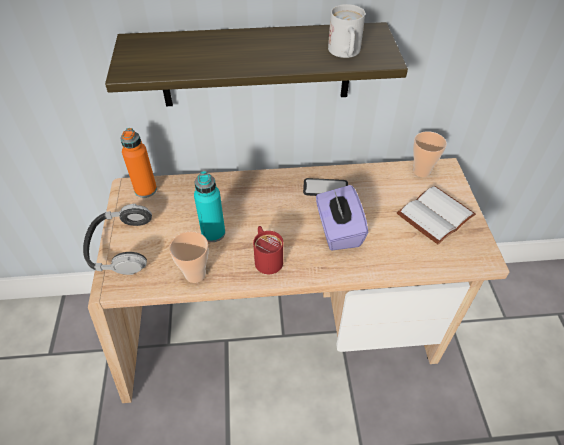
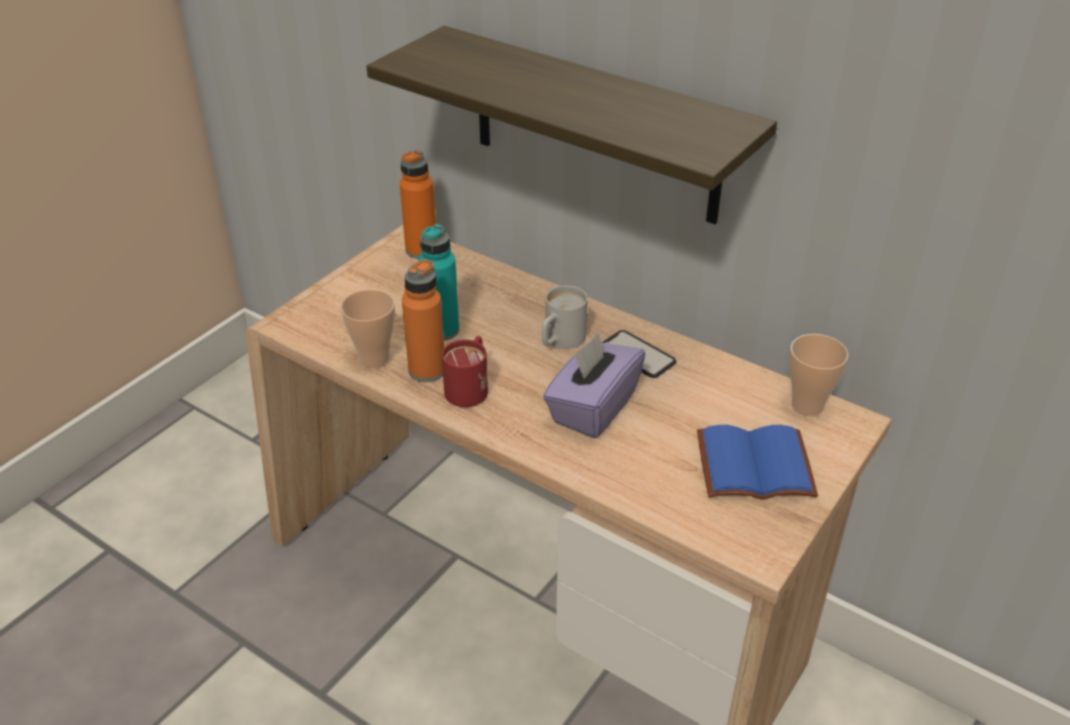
camera: 40 degrees right, 10 degrees down
headphones [83,204,152,275] -> none
white mug [328,4,365,58] -> white mug moved to [542,285,588,349]
white book [397,186,476,244] -> blue book [697,425,818,499]
none -> orange bottle [402,259,444,382]

